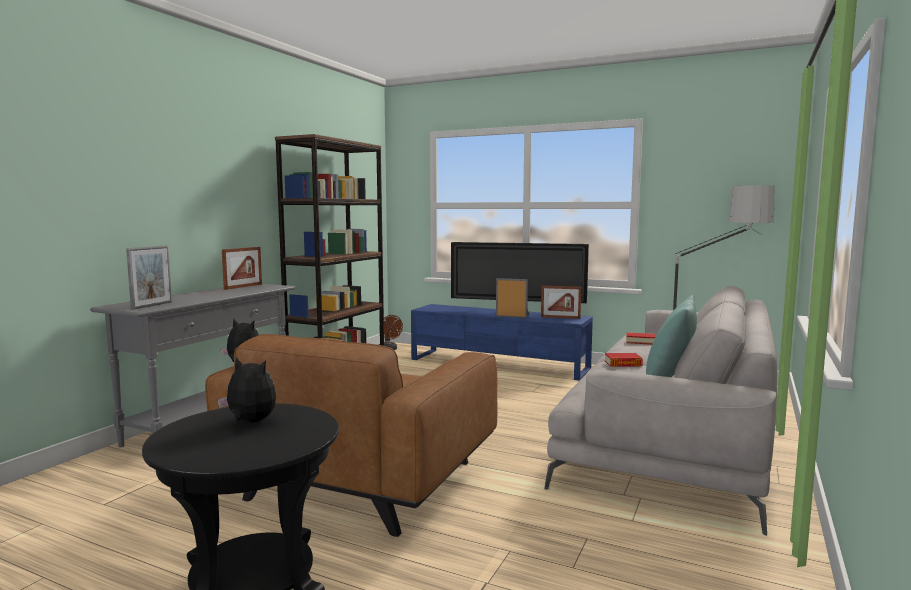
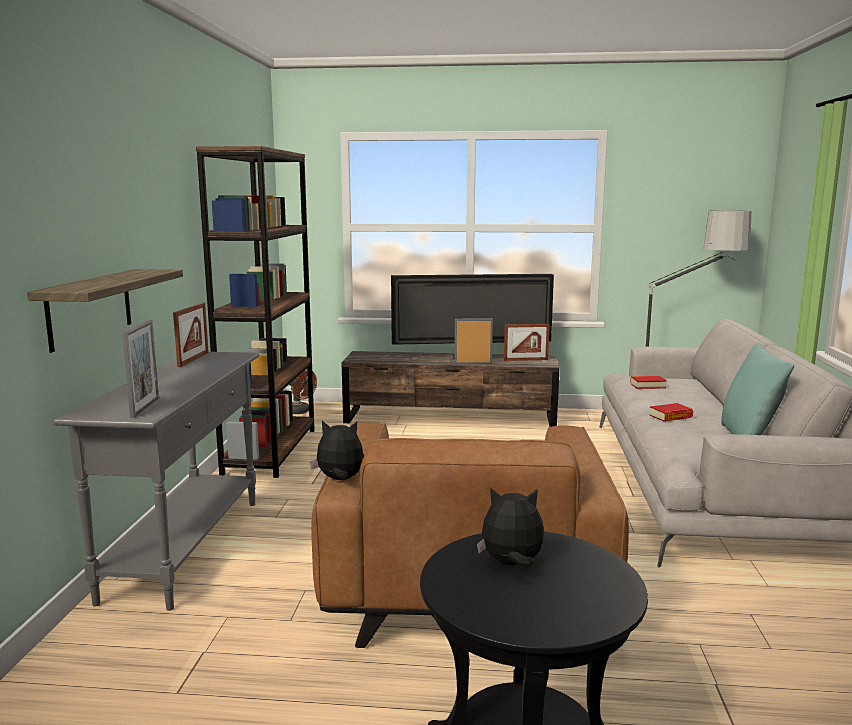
camera: 20 degrees left, 5 degrees up
blue tv stand [411,304,593,381] -> brown tv stand [342,351,559,427]
none -> shelf [27,269,183,353]

